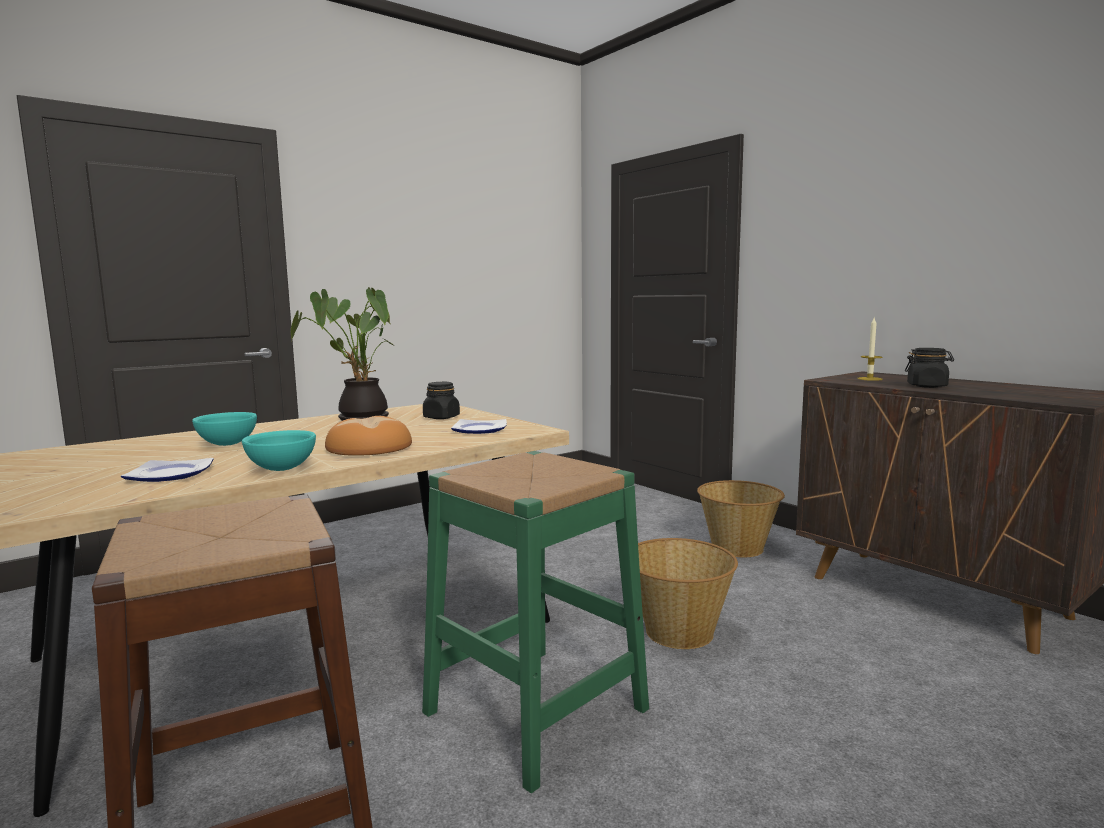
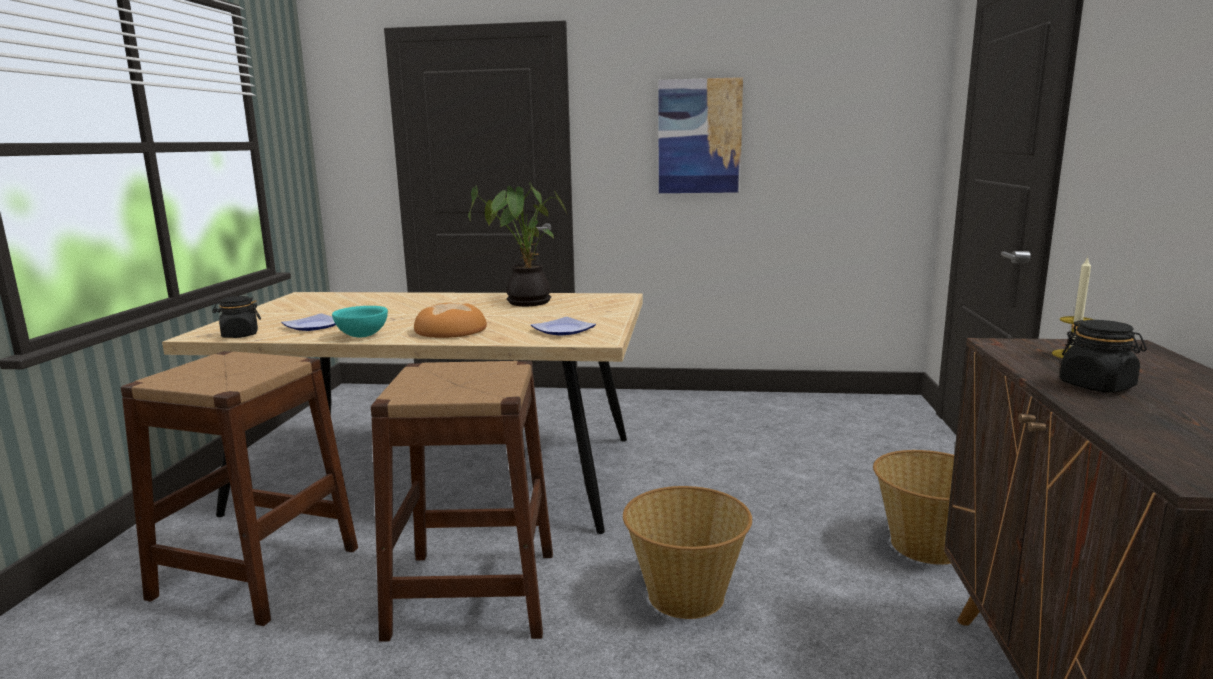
camera: 45 degrees right, 5 degrees up
turquoise bowl [192,412,257,446] -> none
green stool [422,451,649,793] -> brown stool [371,361,553,642]
black jar [423,382,460,419] -> black jar moved to [212,296,261,338]
none -> picture [658,77,743,193]

